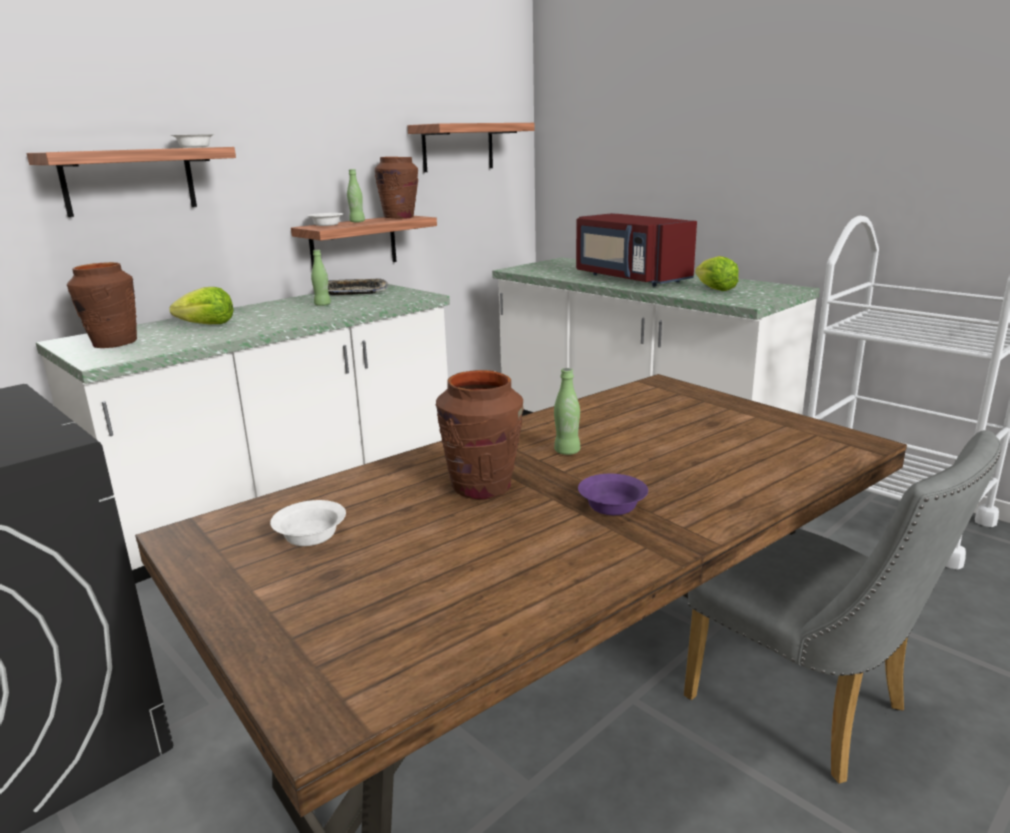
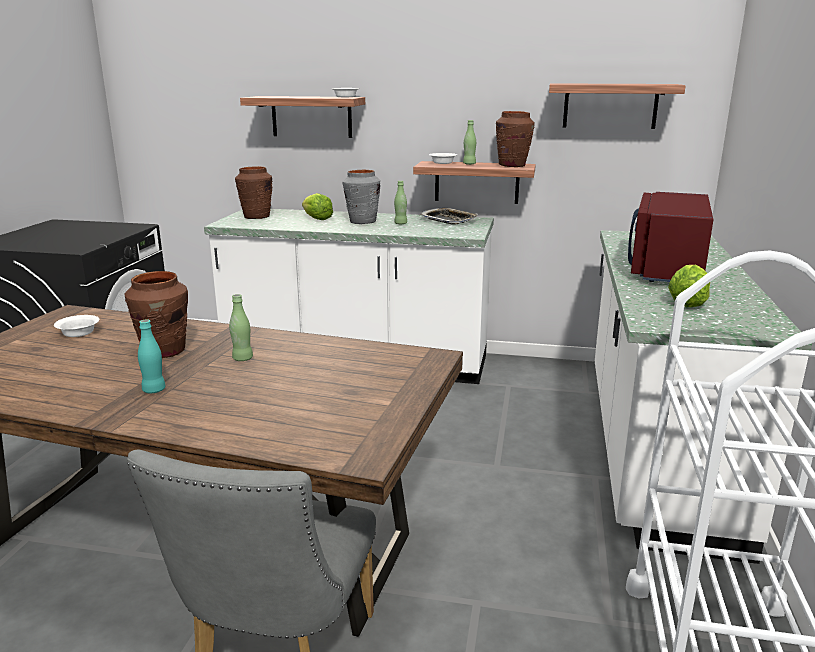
camera: 55 degrees right, 0 degrees up
purple bowl [578,474,648,515] -> turquoise bottle [138,320,166,393]
none -> grey vase [343,170,380,224]

